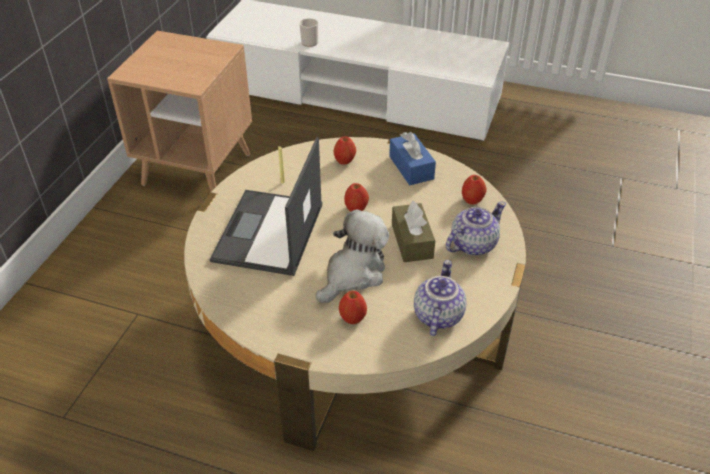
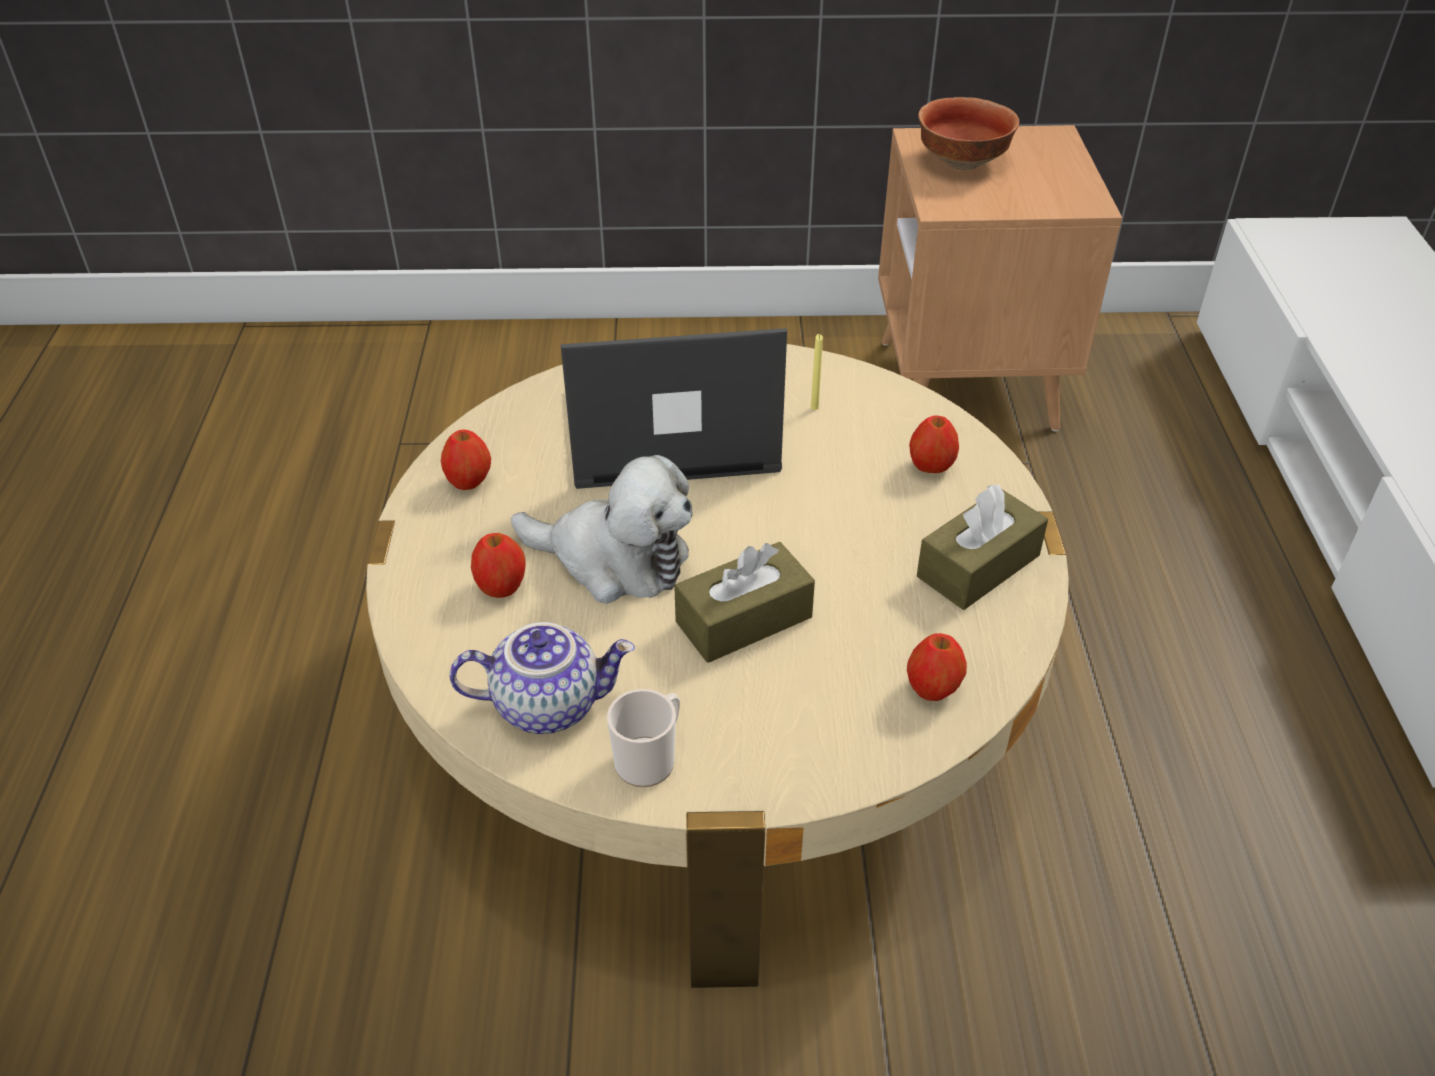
camera: 70 degrees right, 0 degrees up
mug [299,18,318,47] -> mug moved to [607,689,680,787]
apple [344,183,369,212] -> apple moved to [441,430,491,490]
blue tissue box [389,132,436,185] -> brown tissue box [917,484,1048,610]
teapot [446,201,506,255] -> none
none -> bowl [918,97,1019,170]

